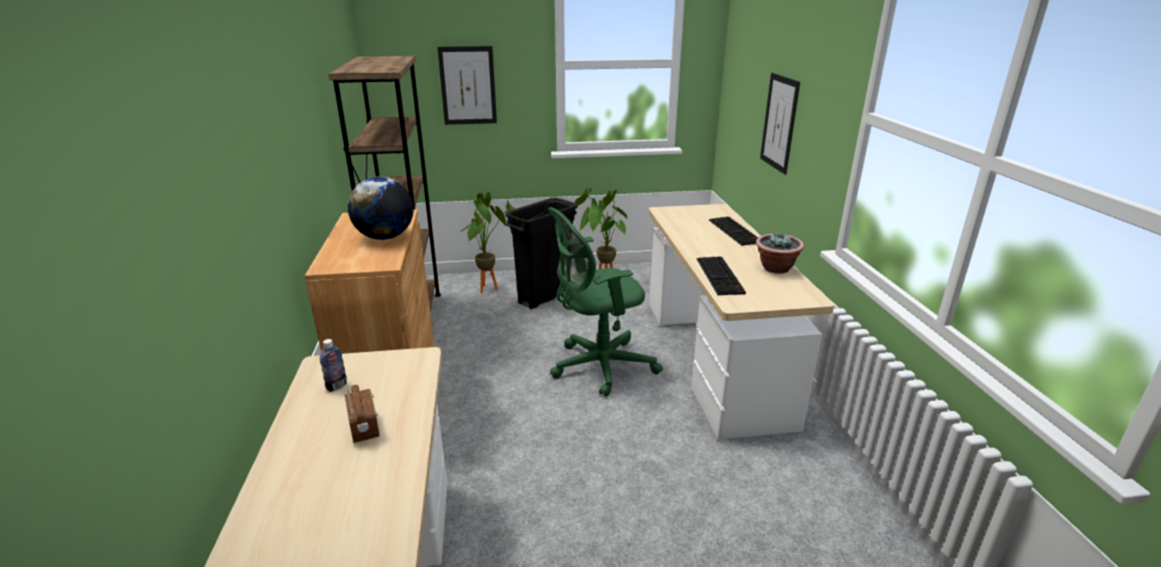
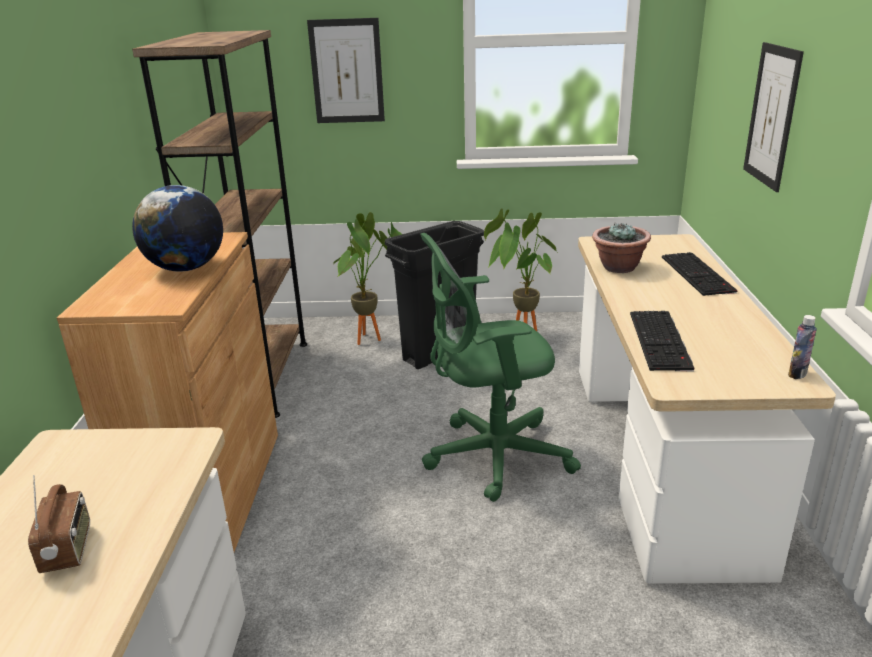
camera: 10 degrees right, 0 degrees up
bottle [320,339,347,392] -> bottle moved to [788,315,817,379]
potted plant [756,233,804,274] -> potted plant moved to [592,223,651,273]

